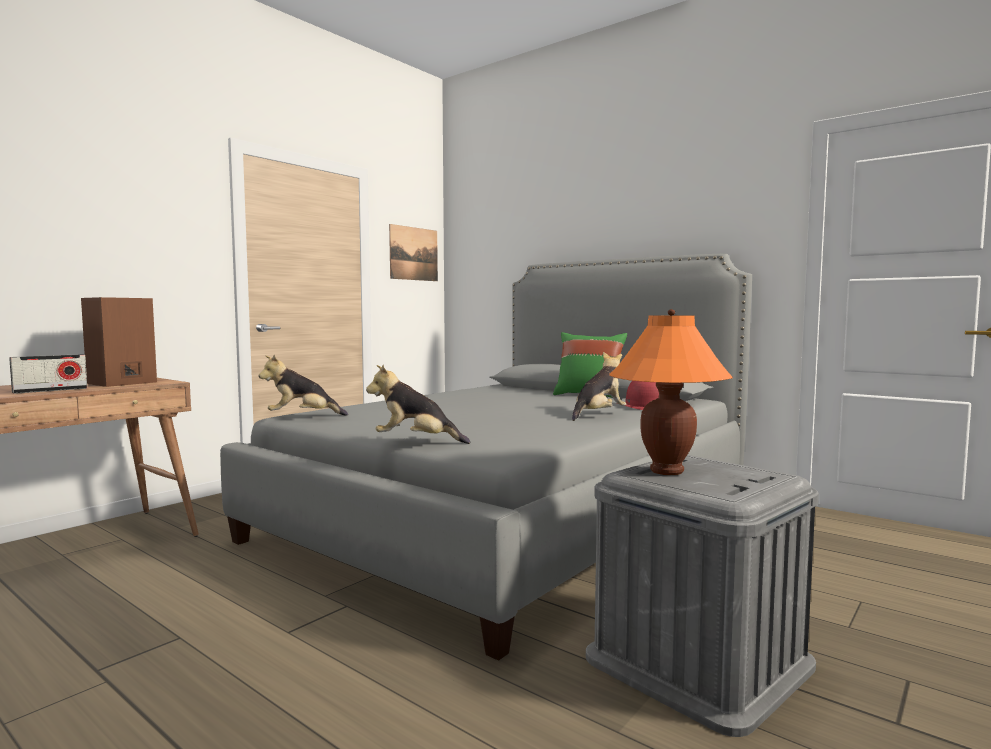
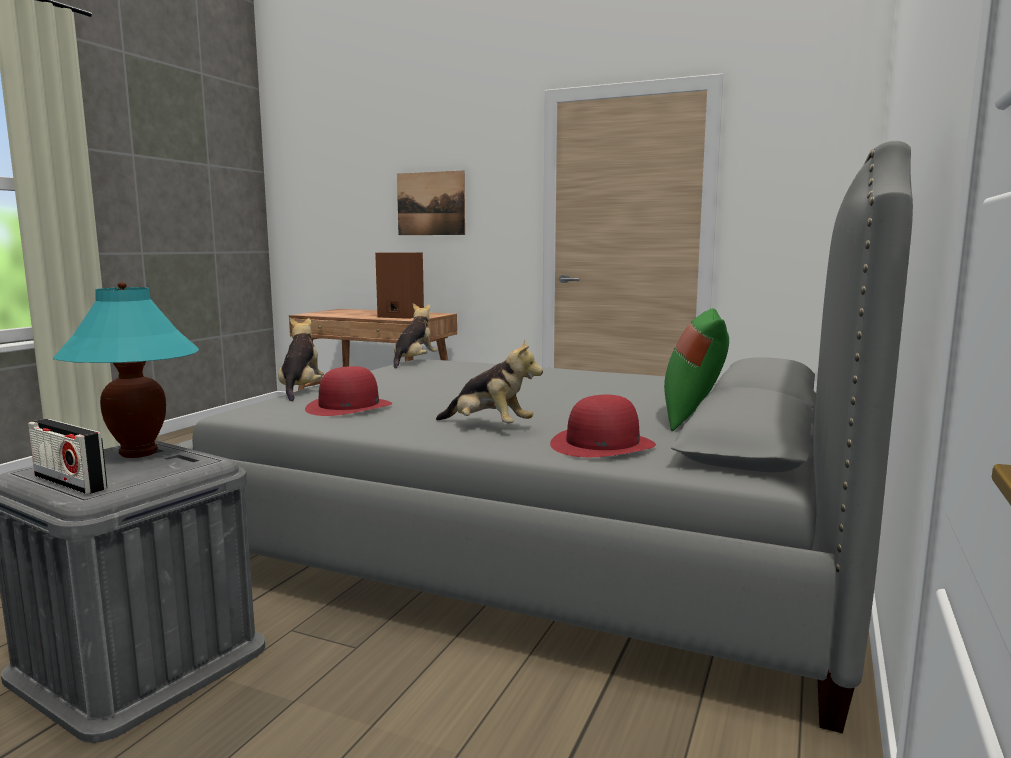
camera: 75 degrees right, 5 degrees up
radio [9,354,87,394] -> radio moved to [28,419,107,494]
plush toy [259,355,348,416] -> plush toy turned 45 degrees clockwise [394,303,437,369]
picture [389,224,438,281] -> picture moved to [397,170,465,235]
orange table lamp [610,309,733,475] -> turquoise table lamp [52,282,199,458]
none -> red hat [305,366,392,416]

